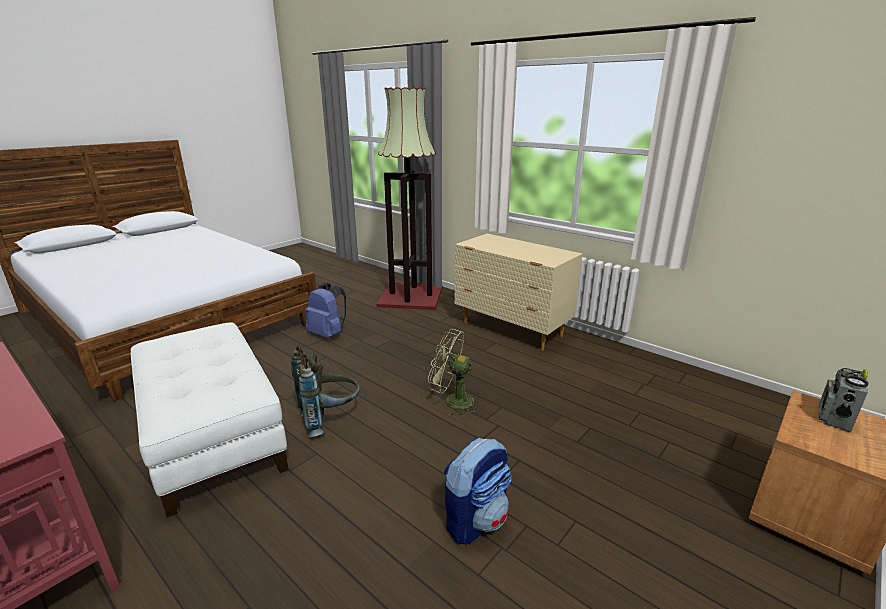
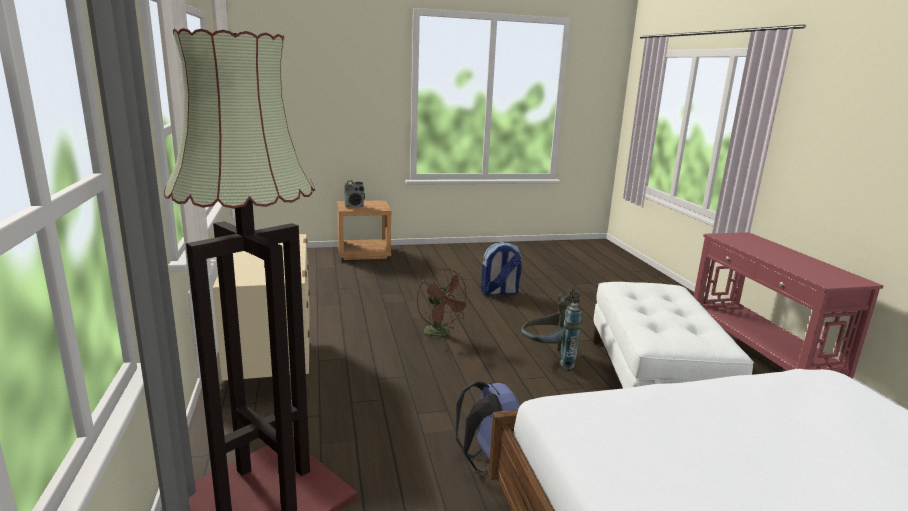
camera: 145 degrees left, 5 degrees down
green fan [428,329,480,416] -> brown fan [417,268,471,340]

